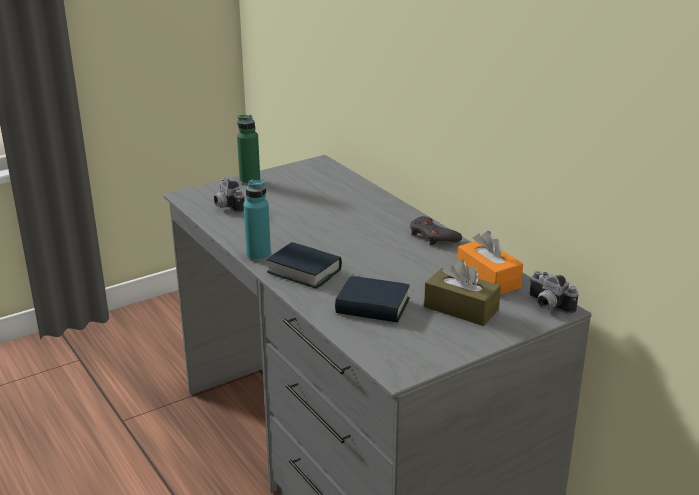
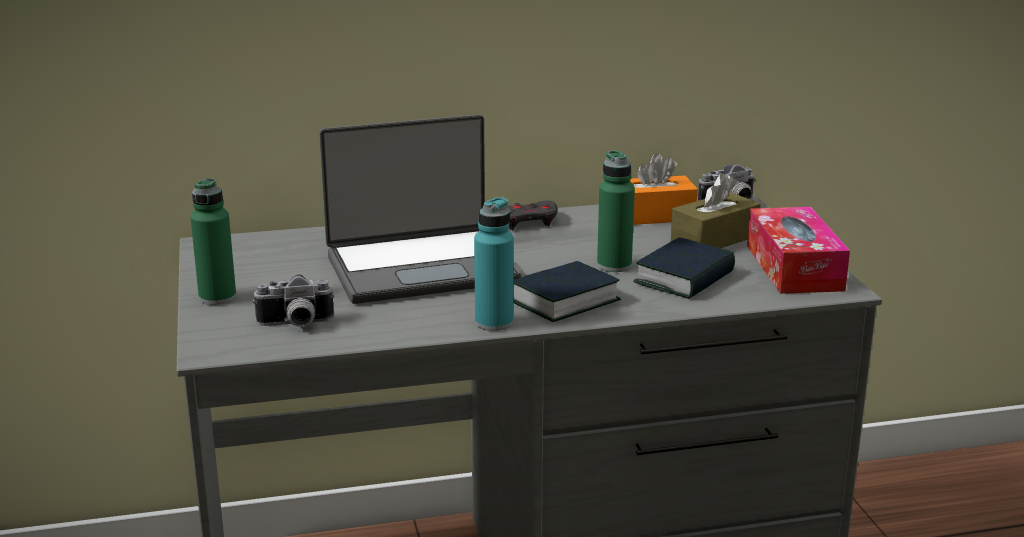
camera: 70 degrees left, 5 degrees down
none -> laptop [319,114,522,304]
none -> green bottle [597,150,635,272]
none -> tissue box [747,207,850,294]

